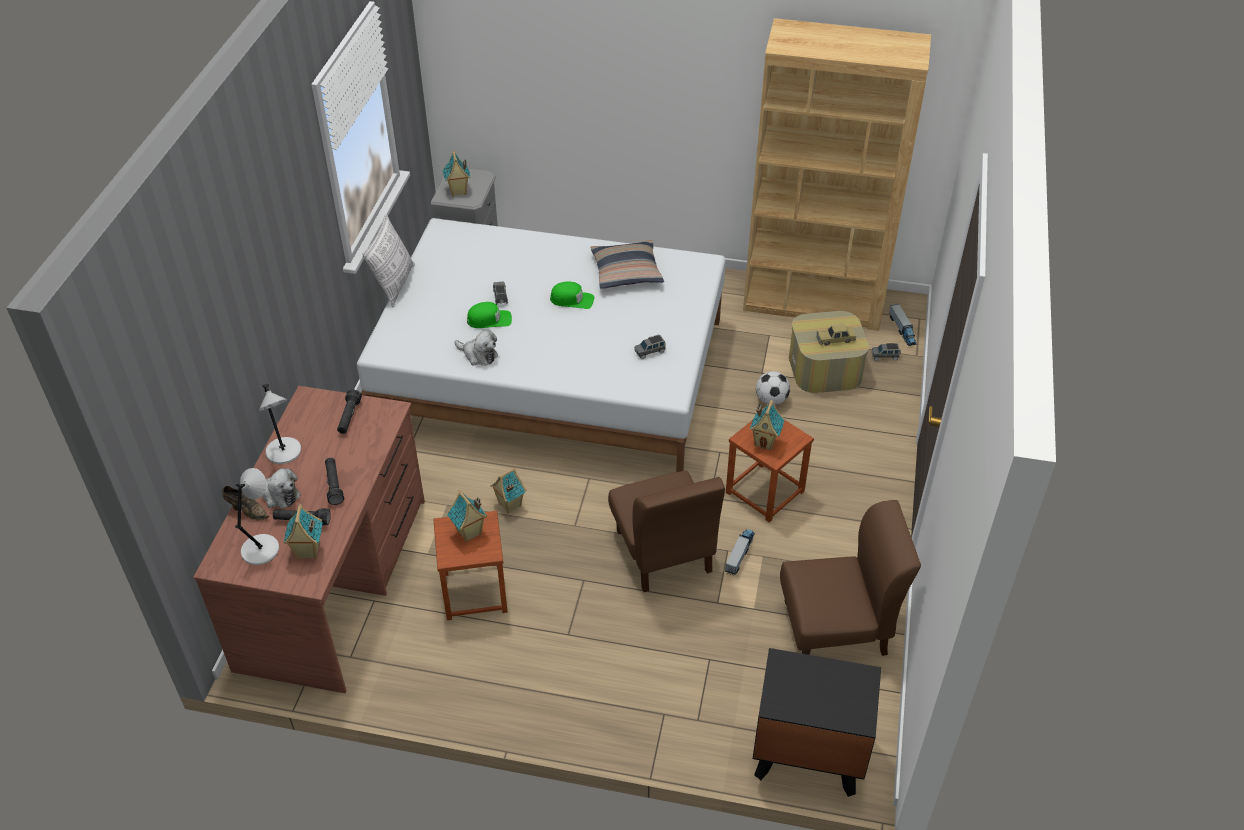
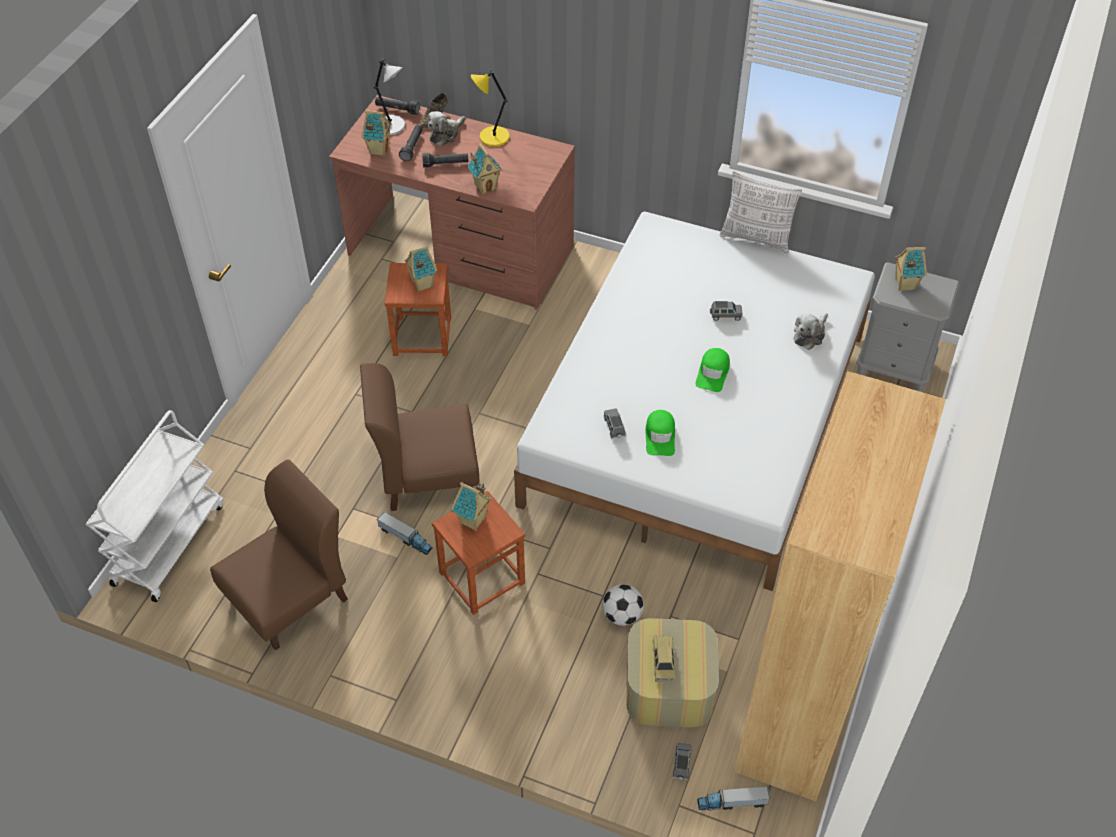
camera: 100 degrees right, 5 degrees up
grey table lamp [259,383,301,464] -> yellow table lamp [471,70,510,147]
black flashlight [337,389,362,434] -> black flashlight moved to [375,97,420,115]
plush toy [454,330,498,366] -> plush toy moved to [793,313,828,350]
green cap [467,302,512,328] -> green cap moved to [645,410,675,456]
toy house [491,468,526,513] -> toy house moved to [467,144,502,194]
pillow [590,240,664,289] -> none
black nightstand [753,648,881,797] -> white cart [86,410,223,602]
brown chair [780,500,921,656] -> brown chair turned 135 degrees counterclockwise [210,460,348,650]

